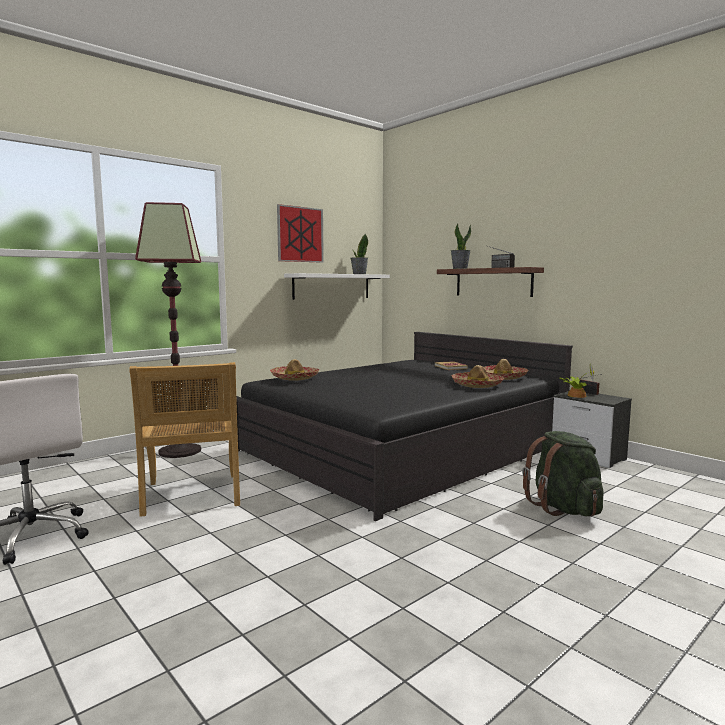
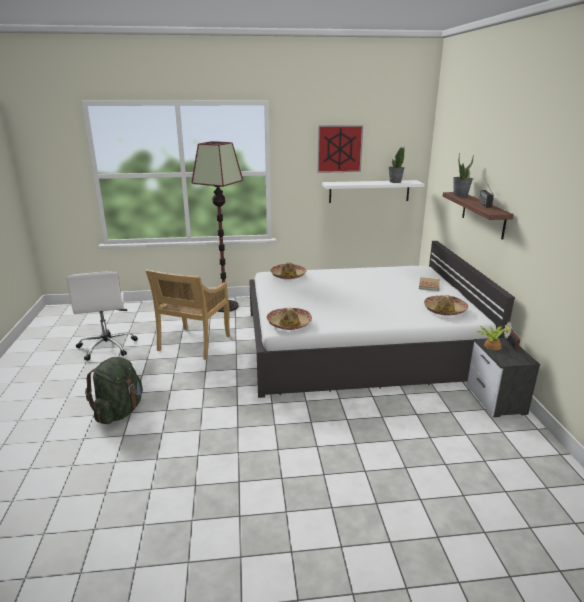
camera: 35 degrees right, 15 degrees up
black bed [236,332,573,521] -> white bed [249,241,515,398]
hat [451,365,504,388] -> hat moved to [267,307,312,330]
green backpack [522,431,603,516] -> green backpack moved to [85,357,143,424]

